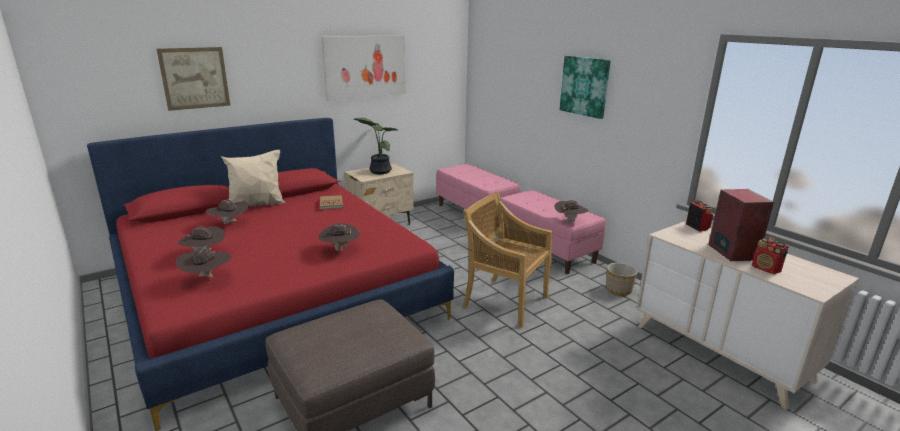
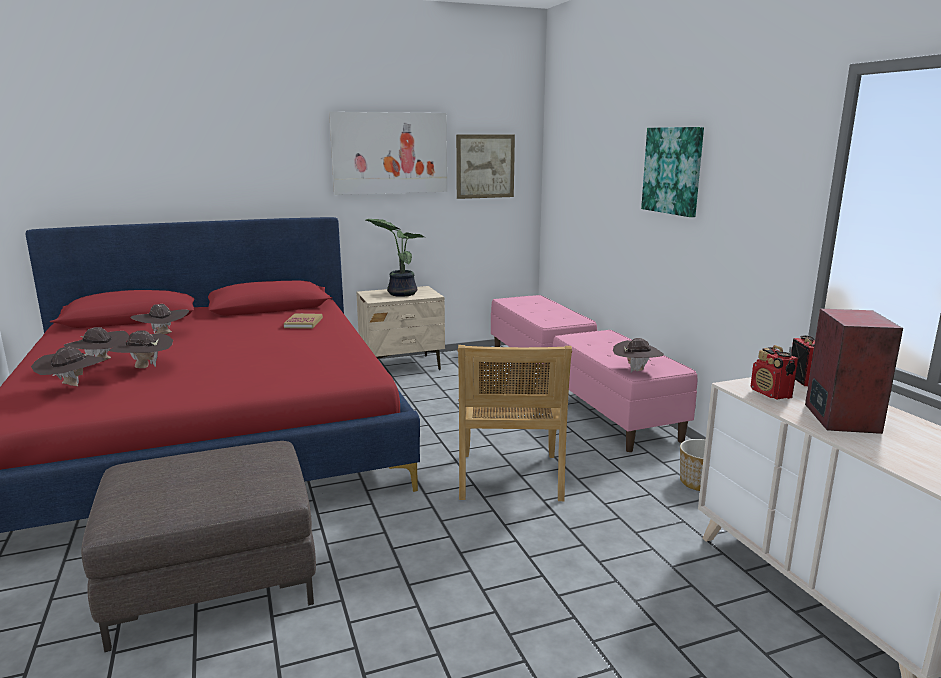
camera: 15 degrees right, 5 degrees down
picture [157,47,230,111] -> picture moved to [456,135,515,199]
beige pillow [221,150,285,206] -> none
brown hat [319,223,360,251] -> brown hat moved to [109,330,173,368]
beige chair [463,191,552,328] -> beige chair turned 135 degrees counterclockwise [458,345,572,501]
radio [752,237,789,274] -> radio moved to [751,345,798,400]

